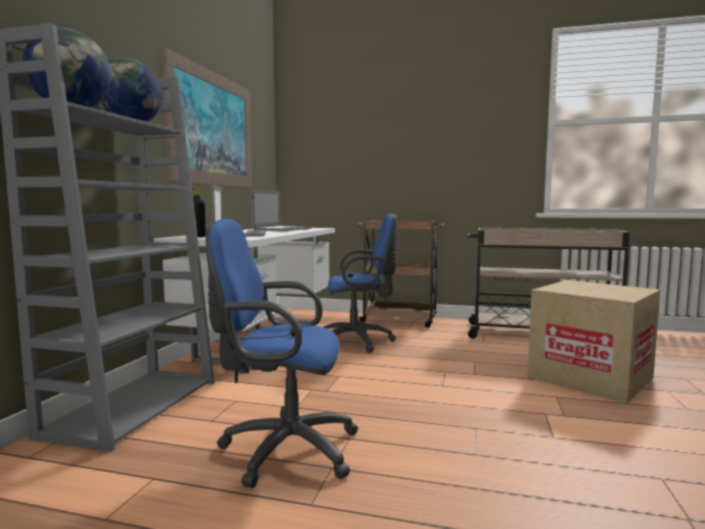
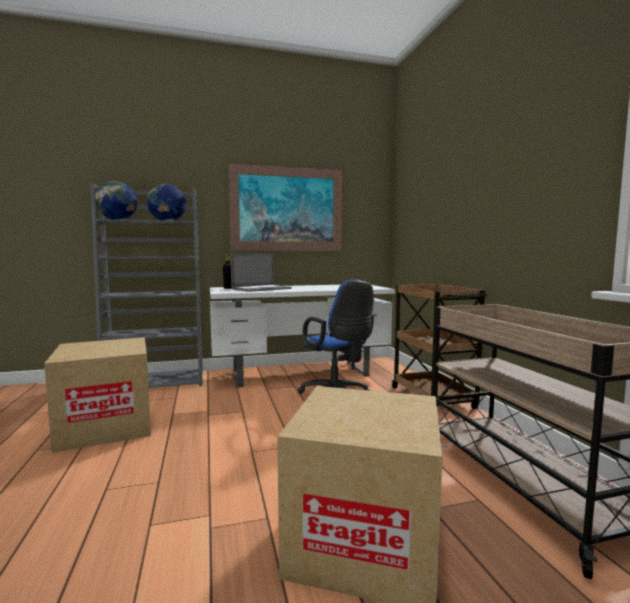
camera: 60 degrees right, 0 degrees up
blue office chair [206,219,358,488] -> cardboard box [44,337,151,453]
laptop [251,189,312,231] -> none

